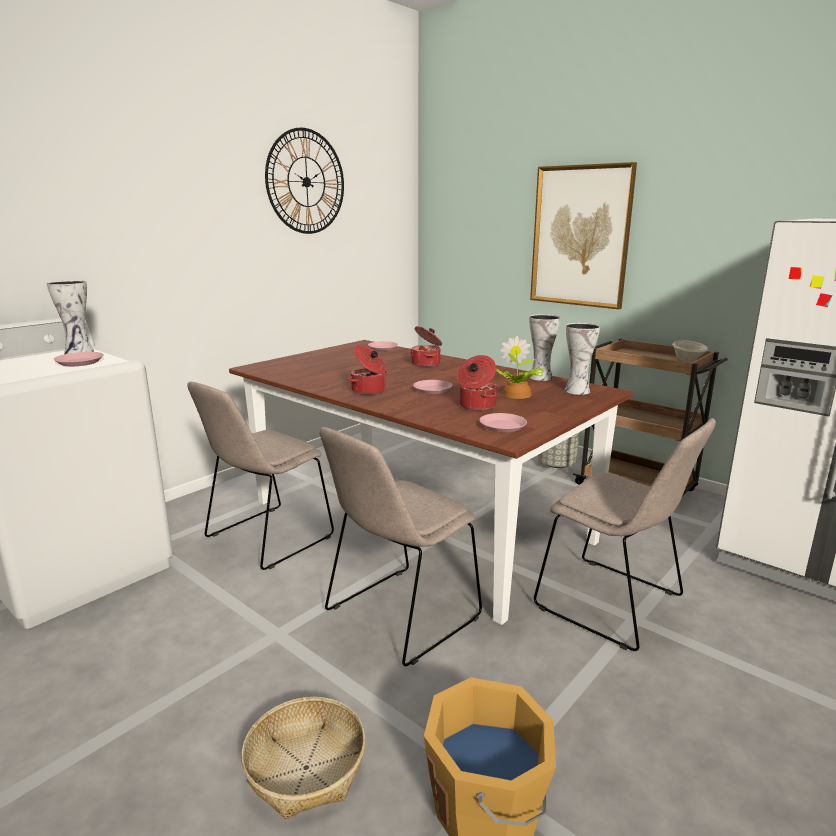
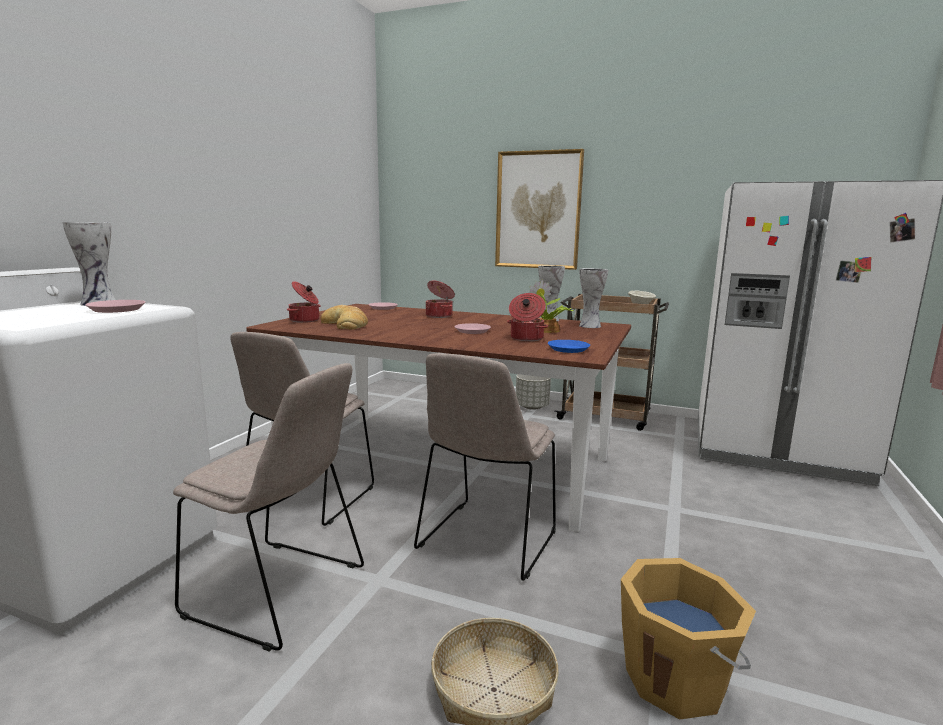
camera: 20 degrees left, 5 degrees down
wall clock [265,128,344,234] -> none
cooking pot [347,345,389,395] -> cooking pot moved to [287,281,321,323]
pink plate [479,413,527,433] -> blue plate [548,340,590,353]
beige chair [534,418,716,651] -> beige chair moved to [173,363,364,652]
none -> bread [320,305,368,330]

